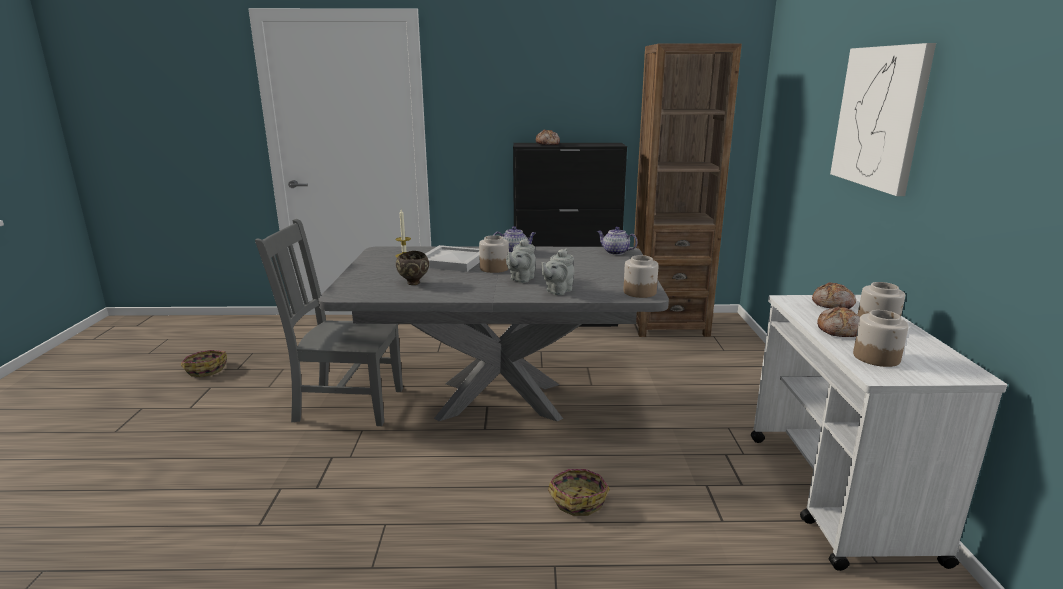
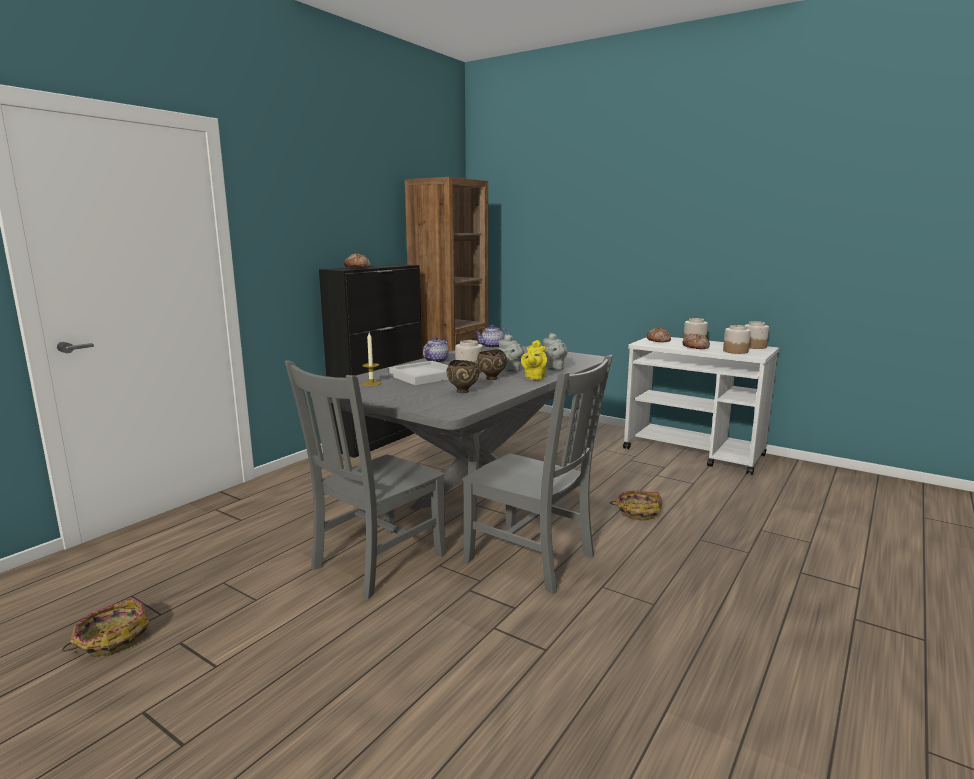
camera: 55 degrees left, 5 degrees down
jar [624,255,658,298] -> jar moved to [745,321,769,349]
picture [830,43,936,196] -> none
none -> grey chair [462,355,613,594]
none -> brown bowl [477,349,507,380]
none -> yellow teapot [521,340,547,380]

